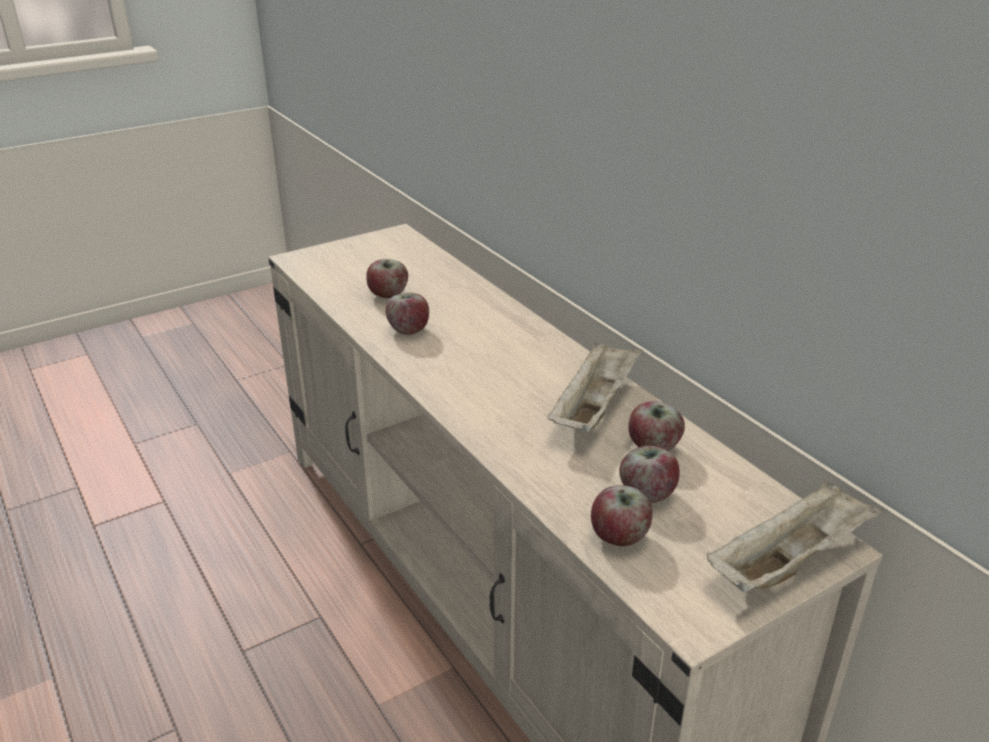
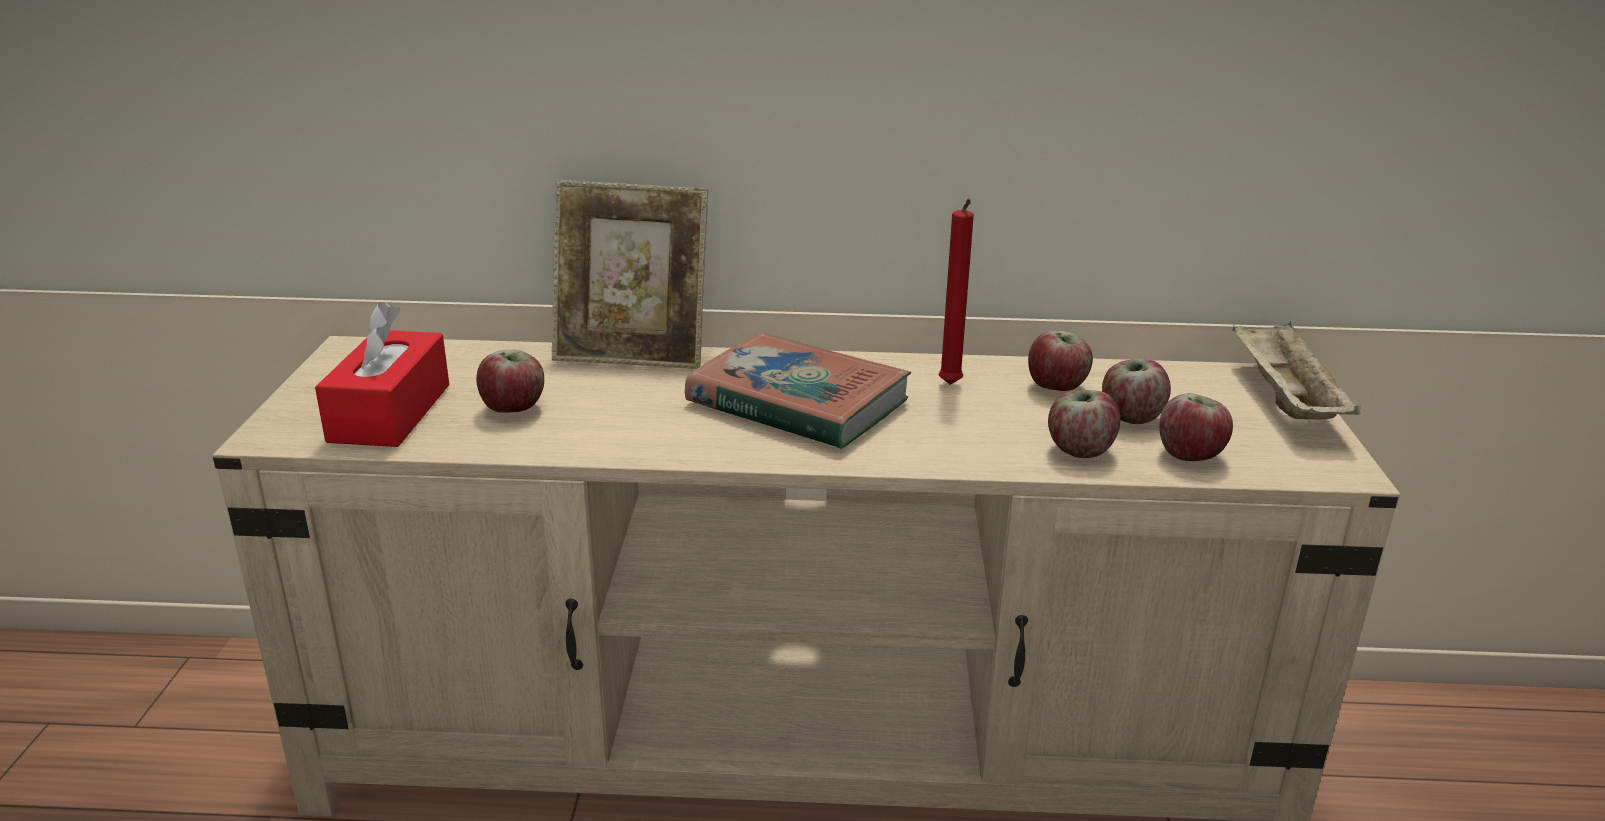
camera: 55 degrees left, 5 degrees down
apple [385,293,429,335] -> apple moved to [1048,390,1120,458]
beige tray [547,341,643,432] -> red candle [938,199,974,385]
none -> red tissue box [315,303,449,447]
none -> picture frame [552,180,708,369]
none -> book [685,333,911,450]

